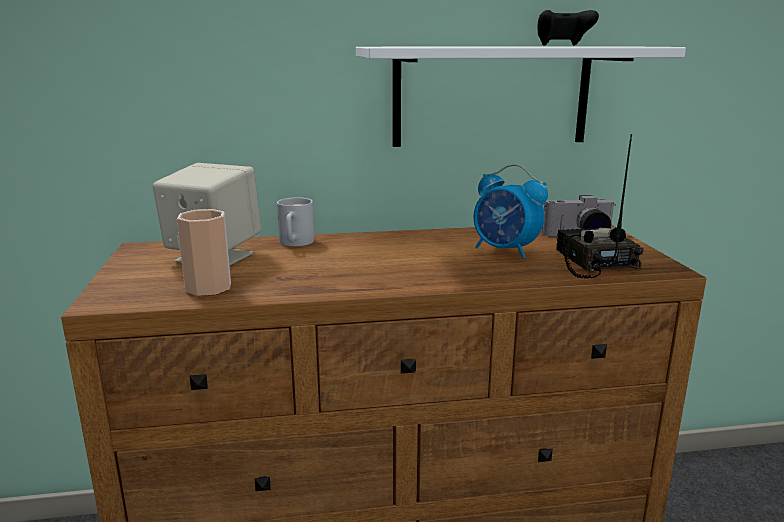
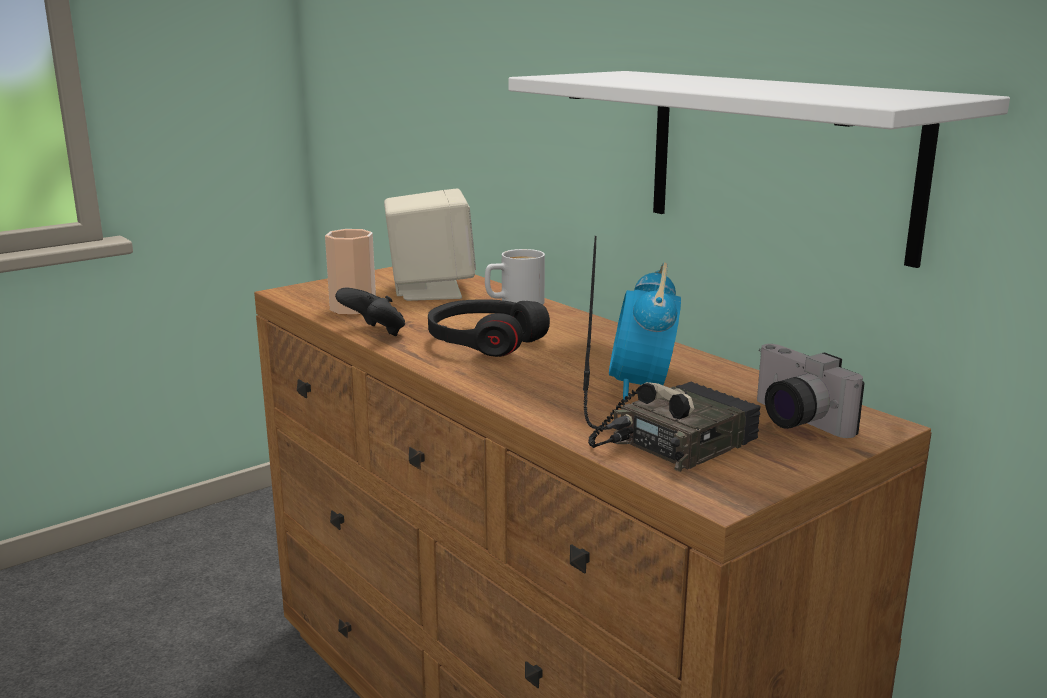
camera: 60 degrees right, 0 degrees up
black game controller [538,10,599,46] -> black game controller moved to [335,287,405,336]
none -> black headphones [428,299,550,357]

